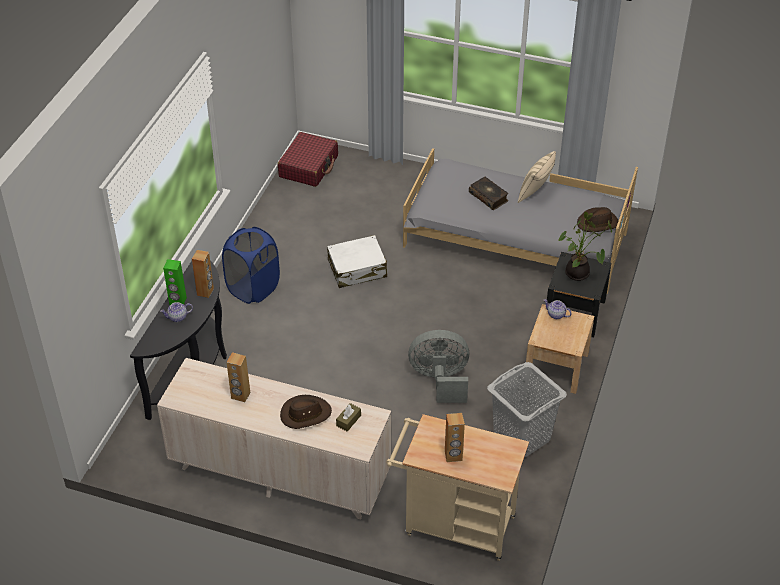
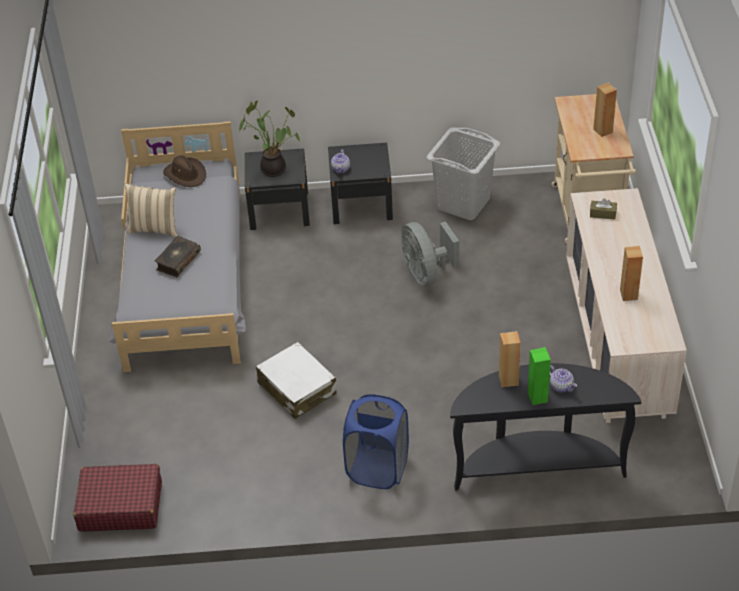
camera: 110 degrees left, 0 degrees up
brown hat [280,395,332,429] -> none
beige nightstand [526,304,594,394] -> black nightstand [328,143,393,224]

